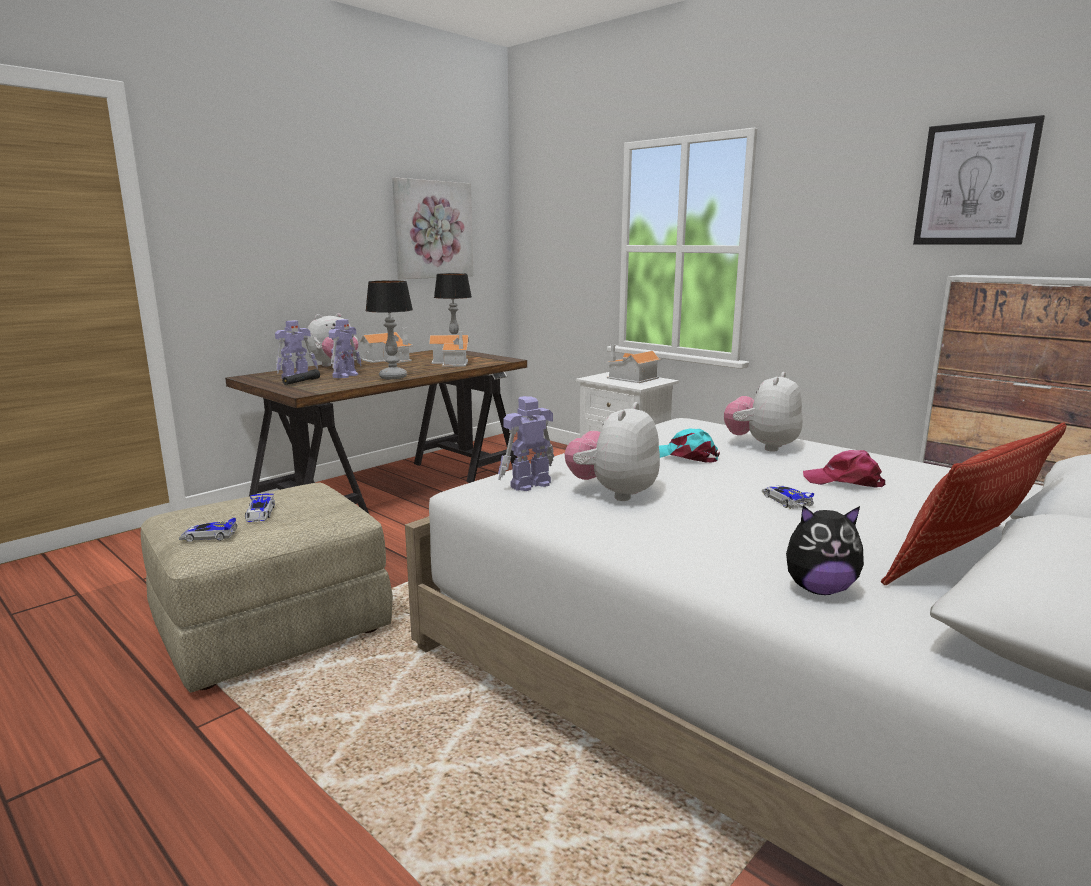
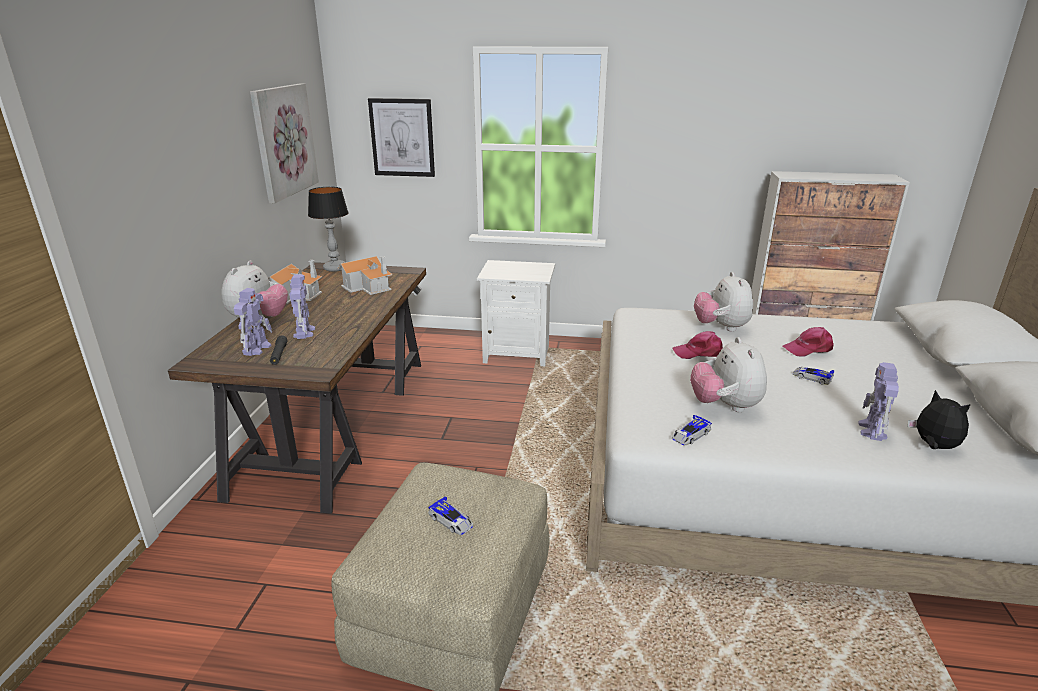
camera: 35 degrees left, 10 degrees up
toy car [179,518,237,542] -> toy car moved to [672,415,712,445]
table lamp [365,280,413,379] -> none
toy robot [498,396,554,491] -> toy robot moved to [858,362,899,441]
toy house [605,344,662,383] -> none
turquoise cap [659,429,720,463] -> pink cap [673,331,723,359]
plush toy [786,506,864,595] -> plush toy turned 90 degrees counterclockwise [908,390,971,449]
pillow [881,423,1066,585] -> none
picture [913,115,1045,245] -> picture moved to [368,98,435,177]

